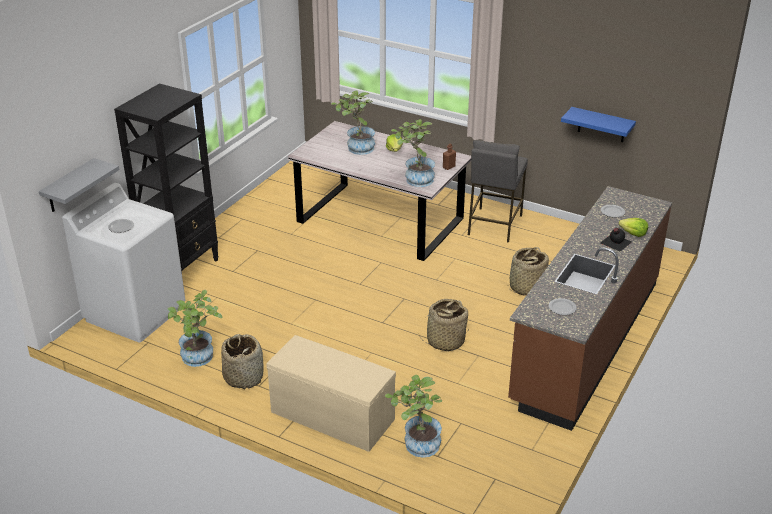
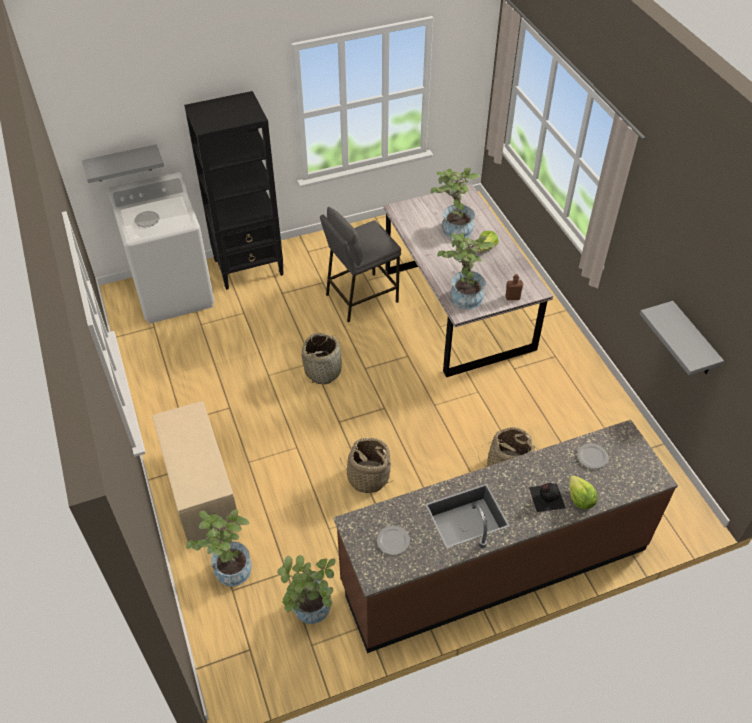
camera: 40 degrees right, 15 degrees up
potted plant [167,290,222,367] -> potted plant moved to [277,555,336,624]
basket [221,334,264,389] -> basket moved to [302,333,342,384]
grey stool [468,140,528,243] -> grey stool moved to [320,207,401,322]
blue shelf [561,107,636,142] -> grey shelf [640,301,724,375]

